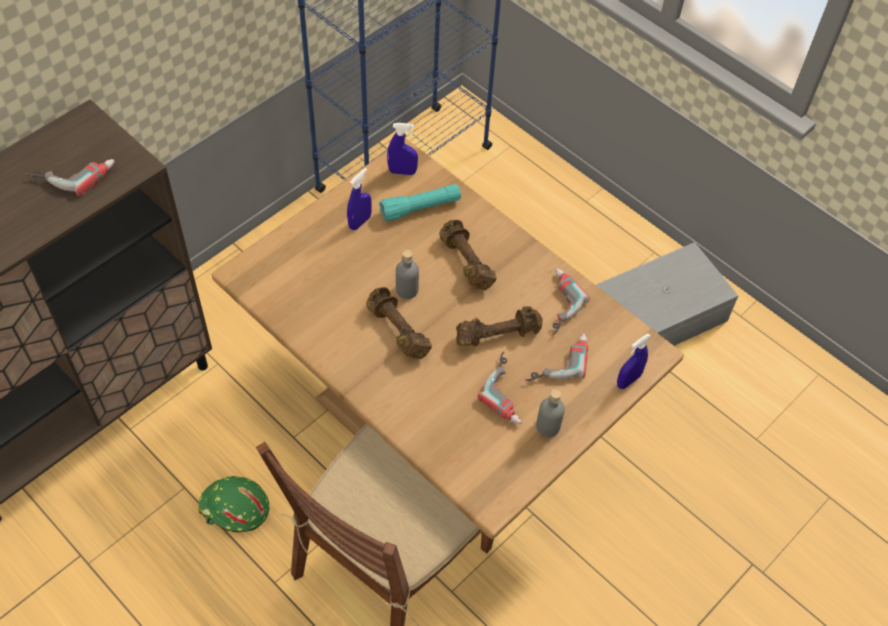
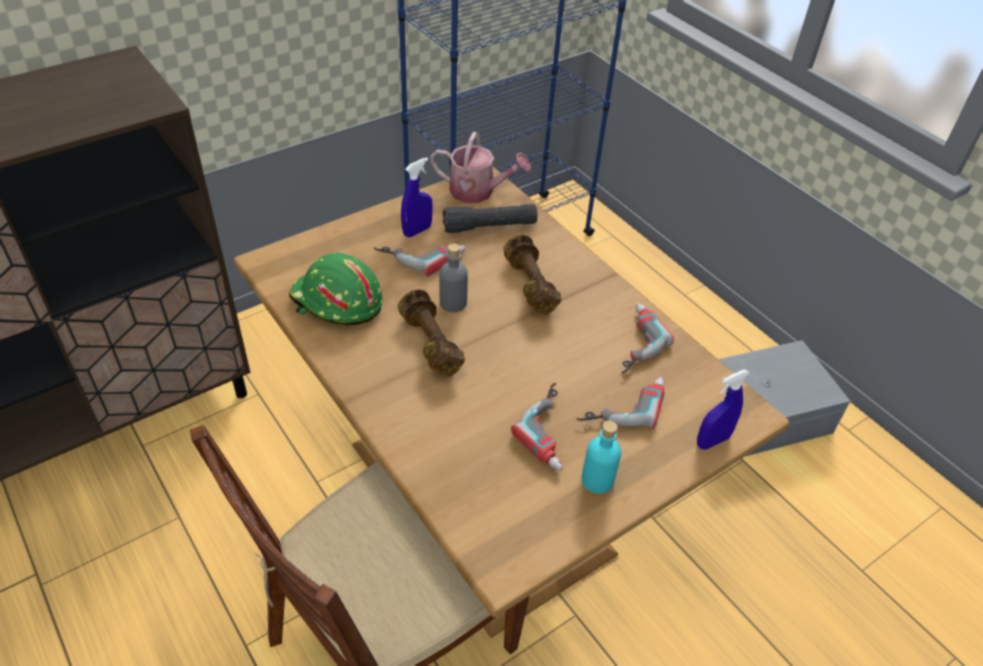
camera: 10 degrees right, 10 degrees down
power drill [26,159,114,196] -> power drill moved to [374,245,466,276]
green hard hat [198,476,270,532] -> green hard hat moved to [289,253,383,325]
turquoise flashlight [379,184,461,221] -> black flashlight [442,204,538,233]
blue spray bottle [387,123,418,175] -> watering can [430,132,531,203]
brown dumbbell [456,306,543,346] -> none
grey bottle [536,389,565,437] -> turquoise bottle [582,421,621,494]

